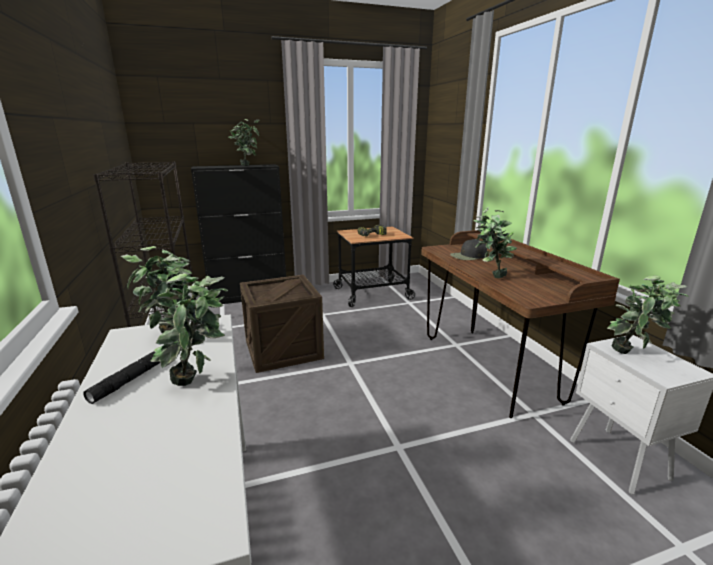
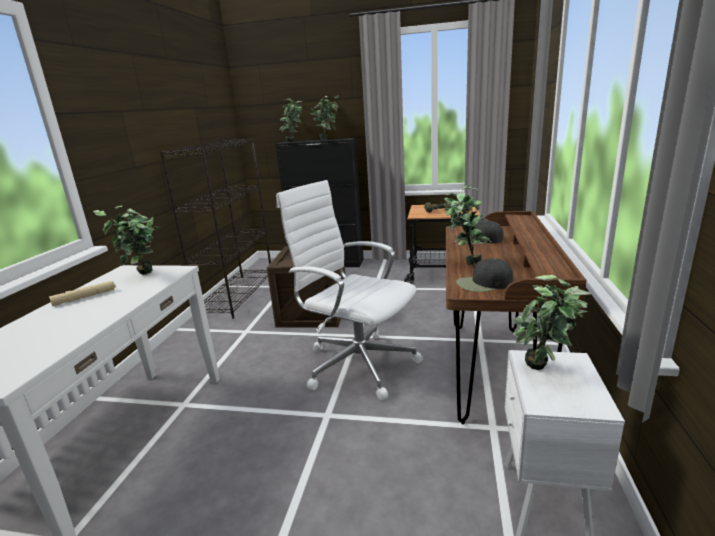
camera: 30 degrees right, 0 degrees up
black flashlight [83,351,161,404] -> beige flashlight [49,281,116,306]
potted plant [151,273,228,386] -> potted plant moved to [279,98,303,142]
none -> white office chair [276,180,423,400]
none -> black cap [456,258,513,292]

